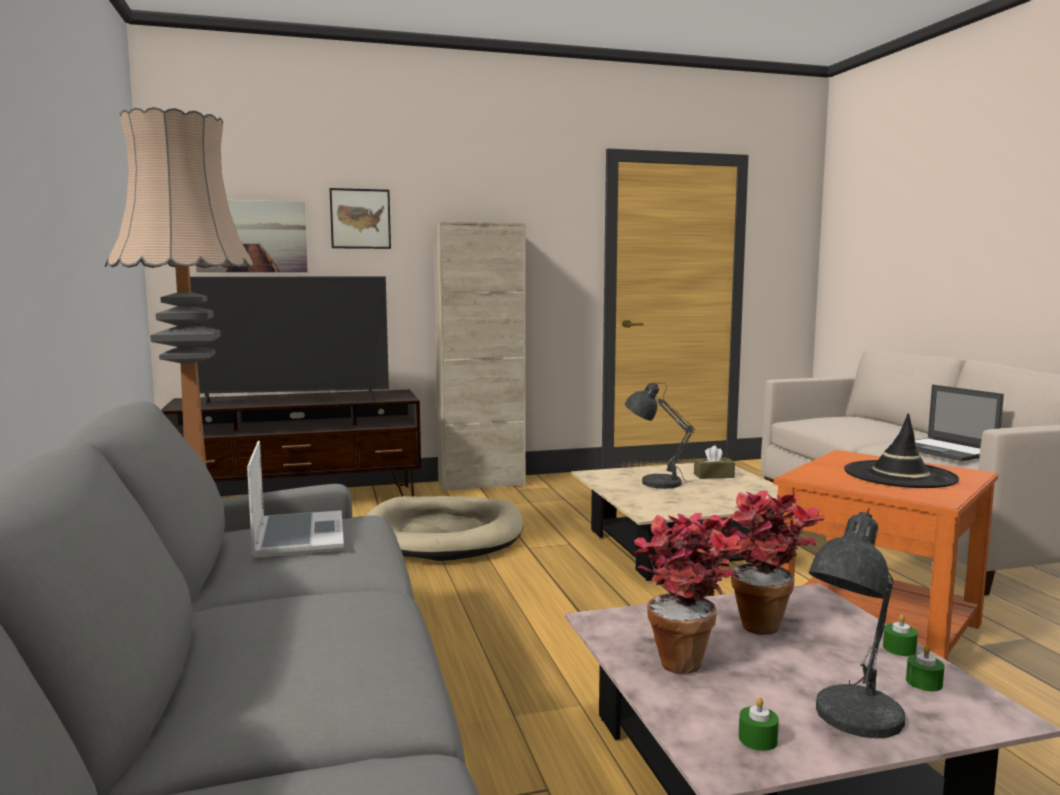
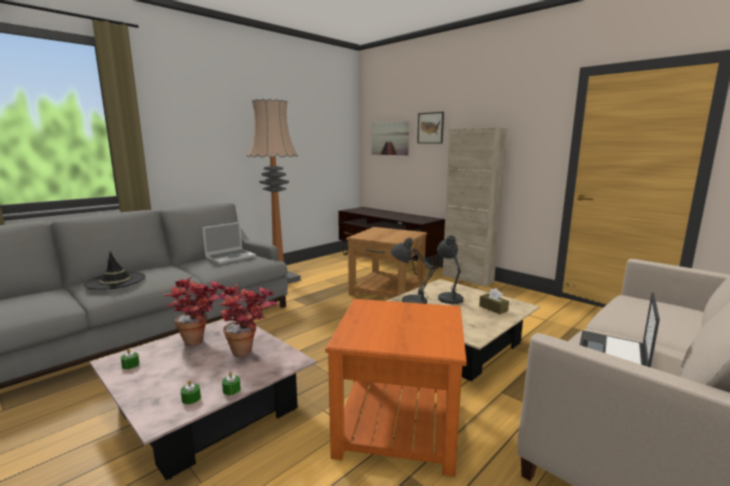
camera: 60 degrees right, 5 degrees up
television [190,277,389,406] -> none
beige dog bed [366,496,524,561] -> brown side table [346,227,427,298]
grey table lamp [809,508,905,738] -> grey table lamp moved to [390,238,436,304]
black hat [844,413,959,488] -> black hat moved to [84,251,145,290]

